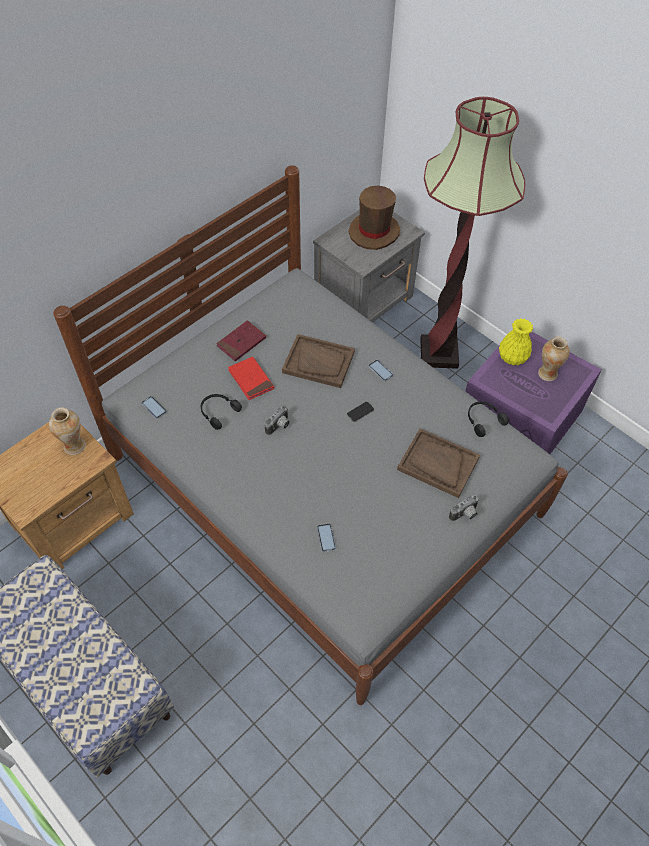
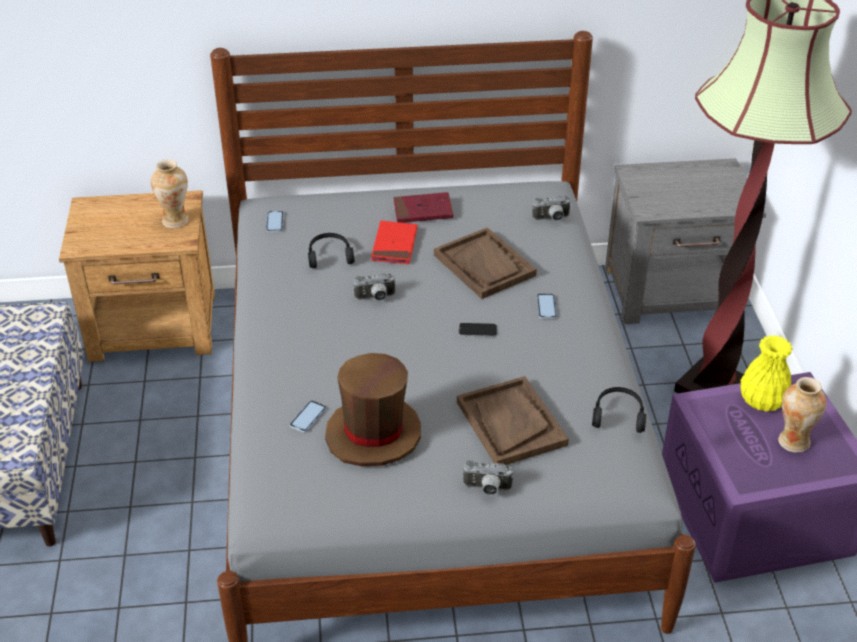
camera: 40 degrees right, 15 degrees down
brown hat [348,185,400,250] -> brown hat moved to [325,353,421,466]
none -> camera [532,196,571,221]

